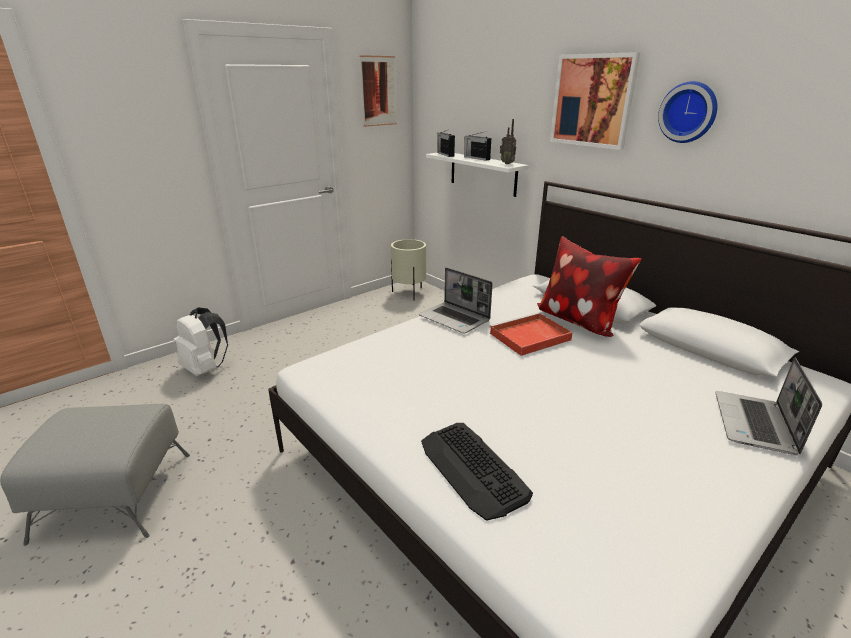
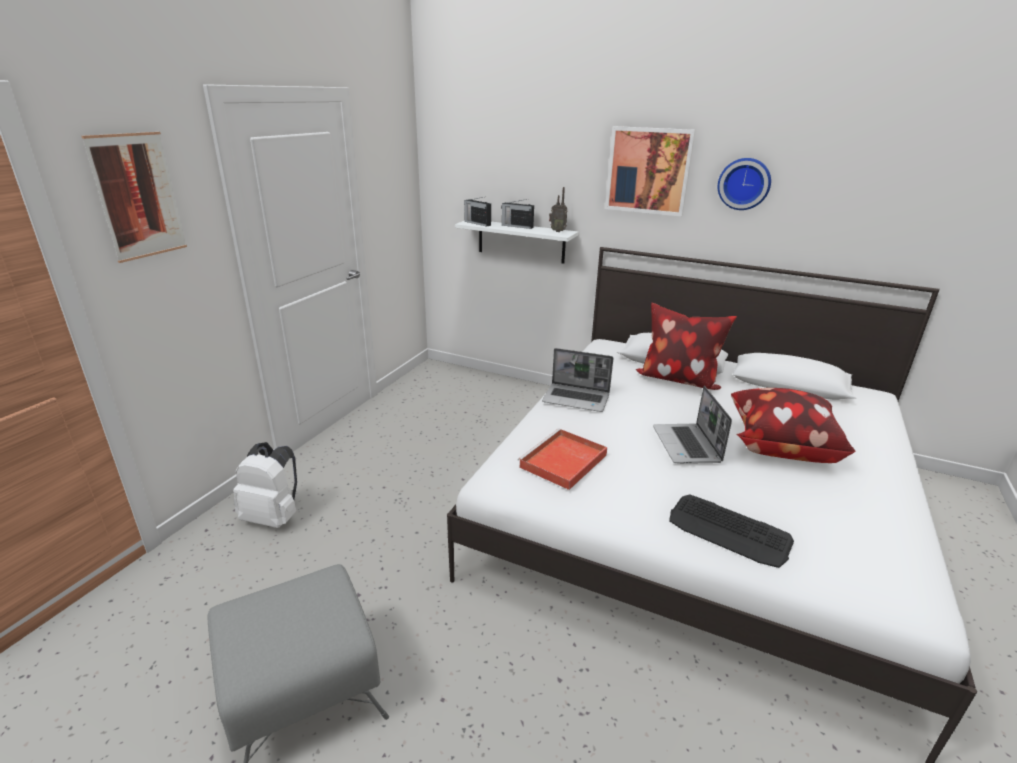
camera: 25 degrees left, 0 degrees up
picture [359,55,397,127] -> picture moved to [82,132,187,263]
beige planter [391,239,426,300] -> none
red tray [489,313,573,356] -> red tray moved to [518,428,607,490]
laptop [715,357,822,455] -> laptop moved to [653,386,732,464]
none -> pillow [731,388,856,463]

